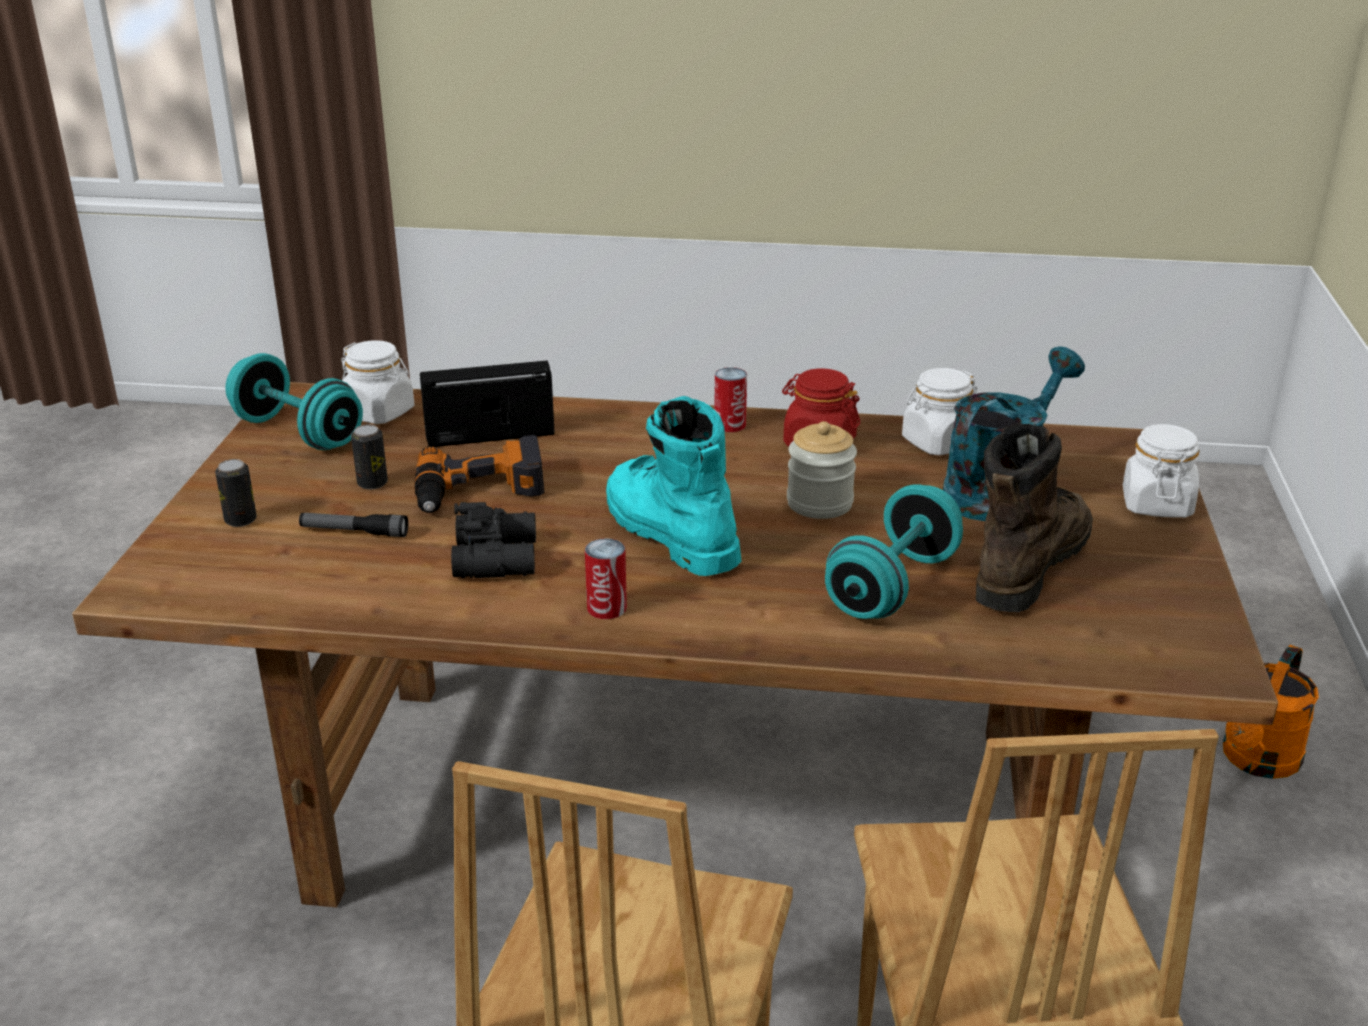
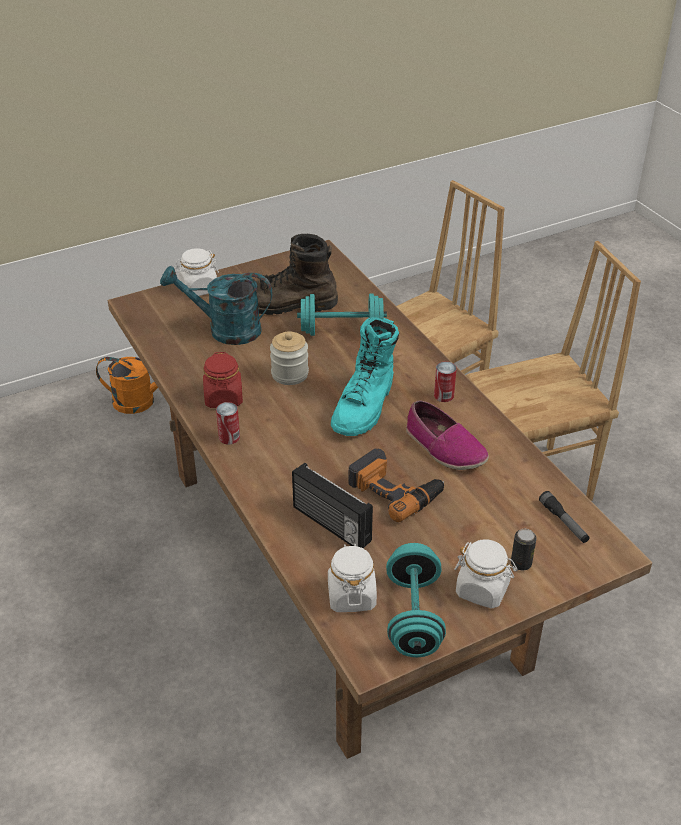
camera: 125 degrees left, 10 degrees up
flashlight [299,513,408,537] -> flashlight moved to [539,491,590,543]
can [351,424,388,490] -> none
black binoculars [451,502,536,578] -> shoe [406,401,489,470]
white jar [902,368,977,456] -> white jar moved to [455,539,517,609]

